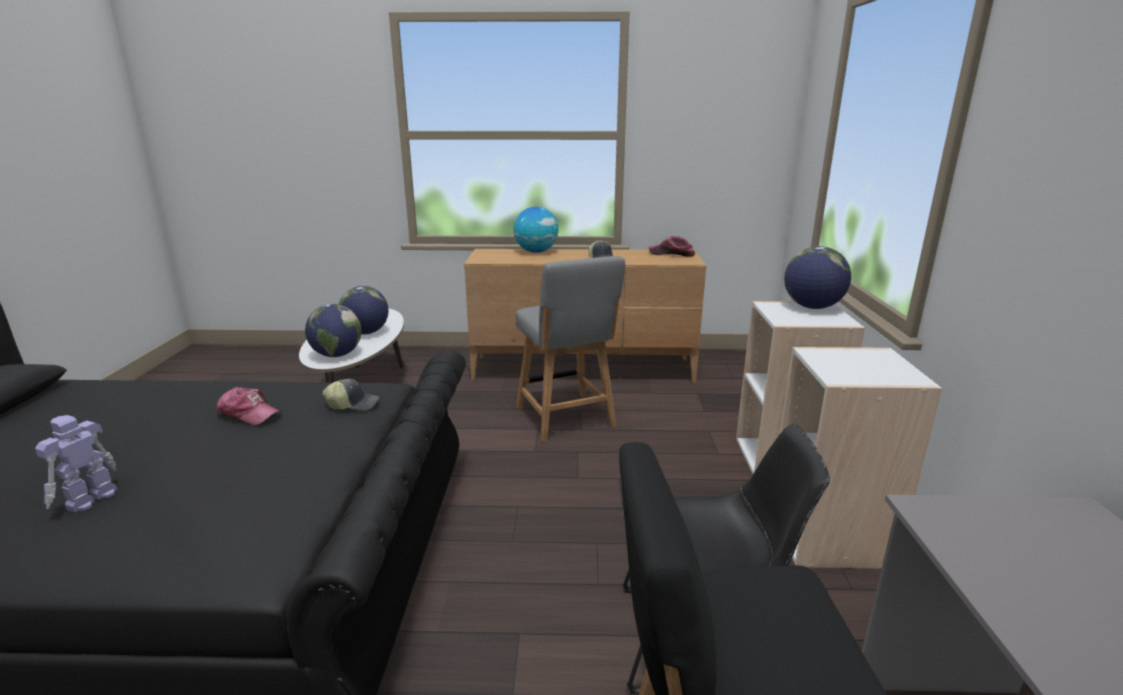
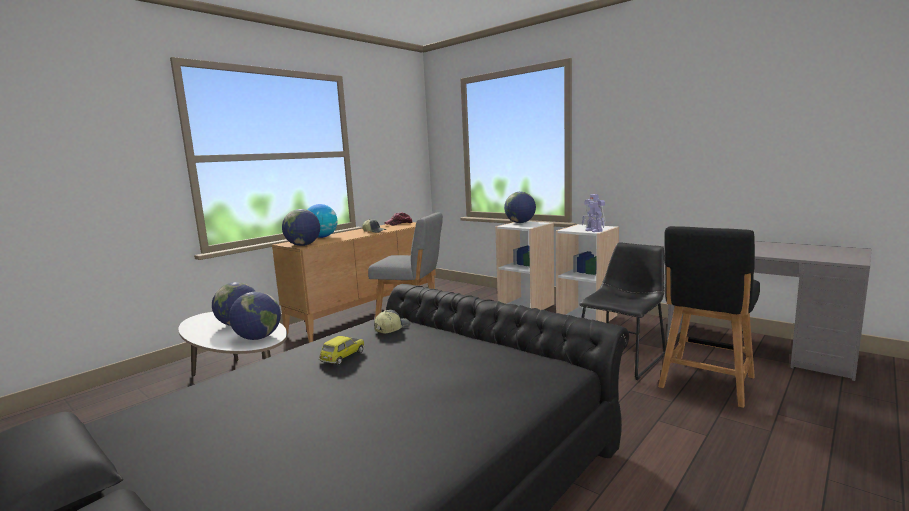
camera: 50 degrees left, 10 degrees down
toy robot [35,415,117,513] -> toy robot moved to [582,194,606,232]
cap [216,387,282,425] -> toy car [319,336,364,365]
none -> globe [282,209,320,246]

